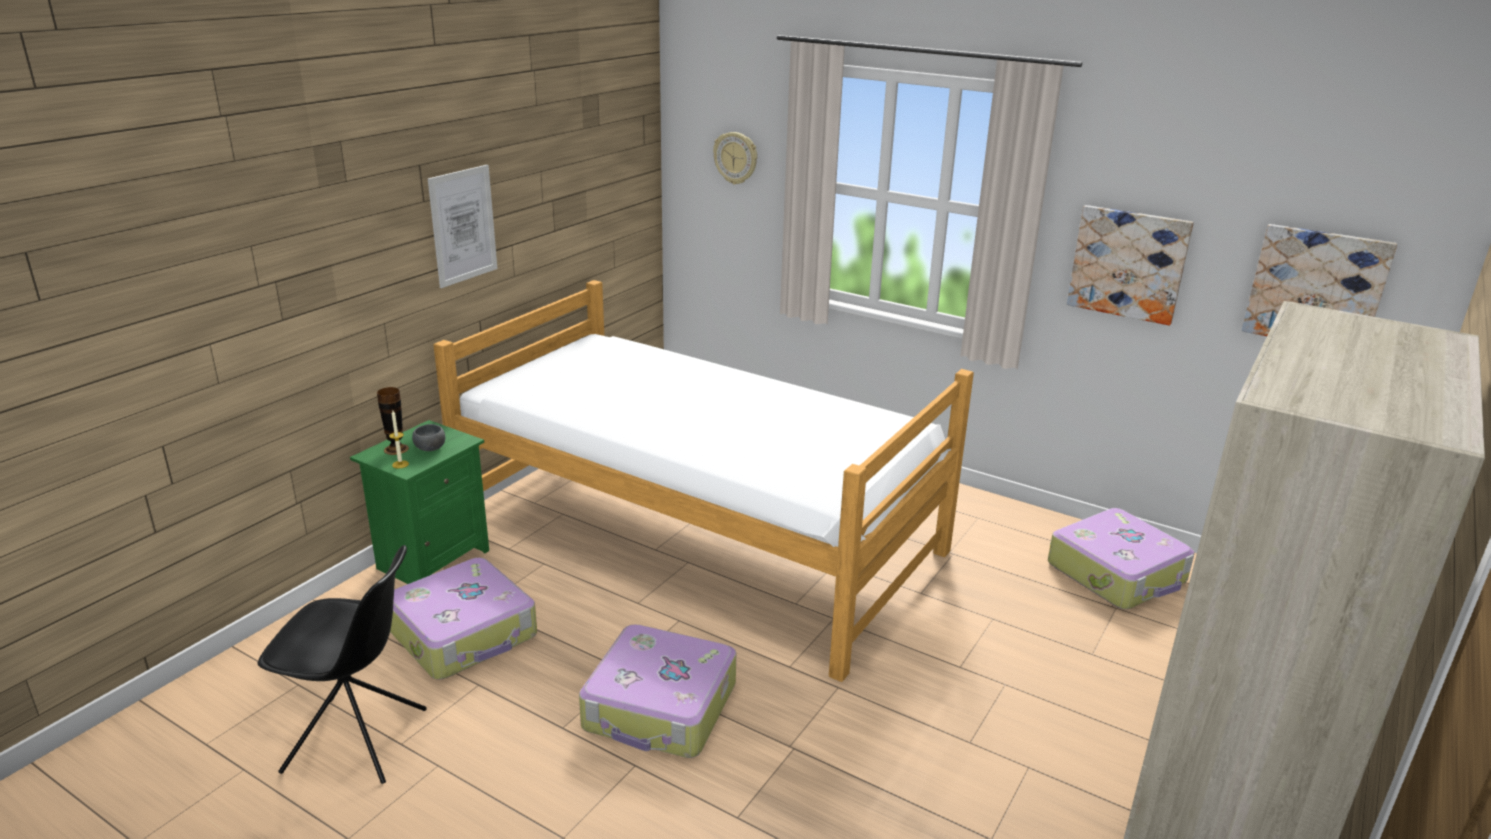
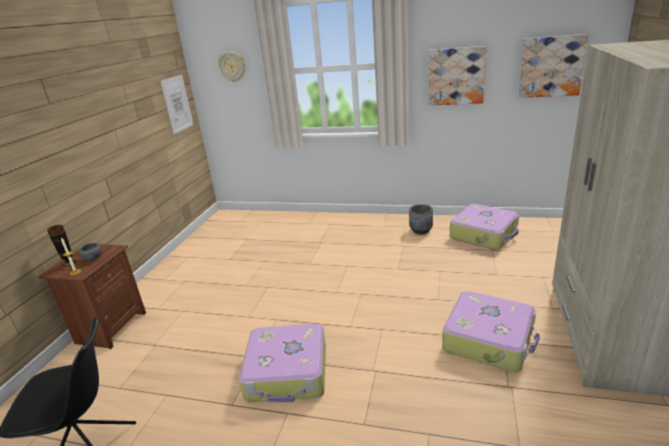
camera: 15 degrees left, 0 degrees up
green nightstand [350,420,489,584] -> brown nightstand [38,244,146,350]
suitcase [390,558,537,680] -> suitcase moved to [442,291,540,372]
picture [428,165,498,288] -> picture moved to [160,75,194,134]
bed [433,280,974,682] -> none
none -> grey planter [409,204,433,234]

